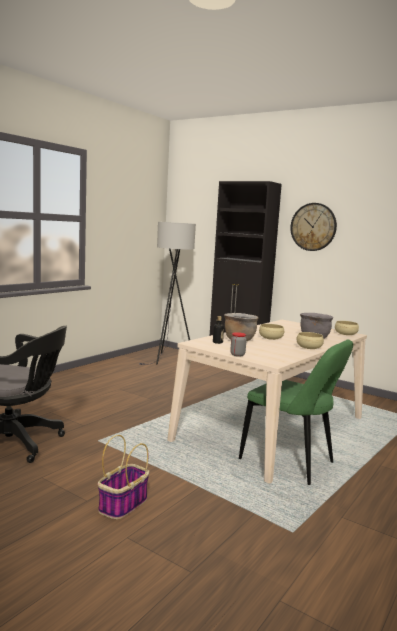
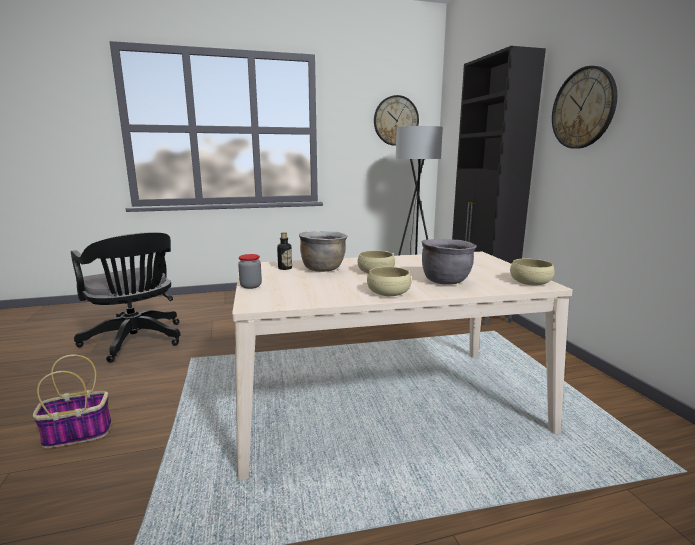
camera: 40 degrees right, 5 degrees up
green chair [239,339,353,485] -> none
none -> wall clock [374,95,419,146]

